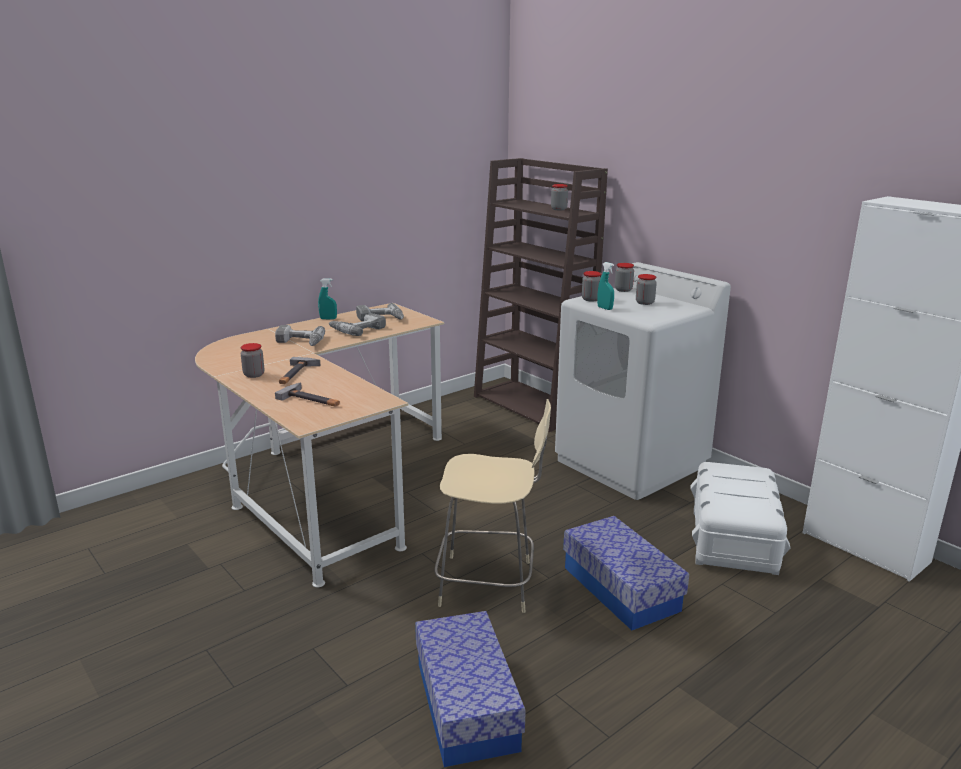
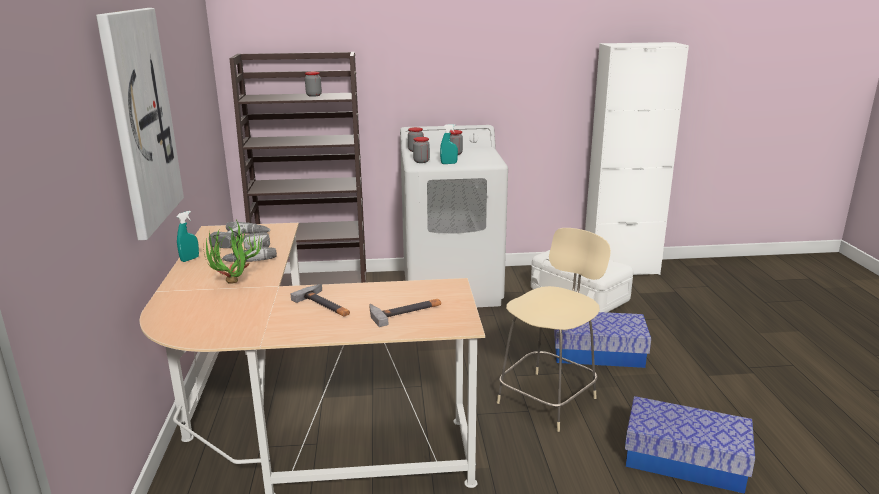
camera: 55 degrees left, 0 degrees up
jar [241,343,264,378] -> none
power drill [275,325,325,346] -> potted plant [203,219,263,284]
none -> picture [96,8,184,240]

